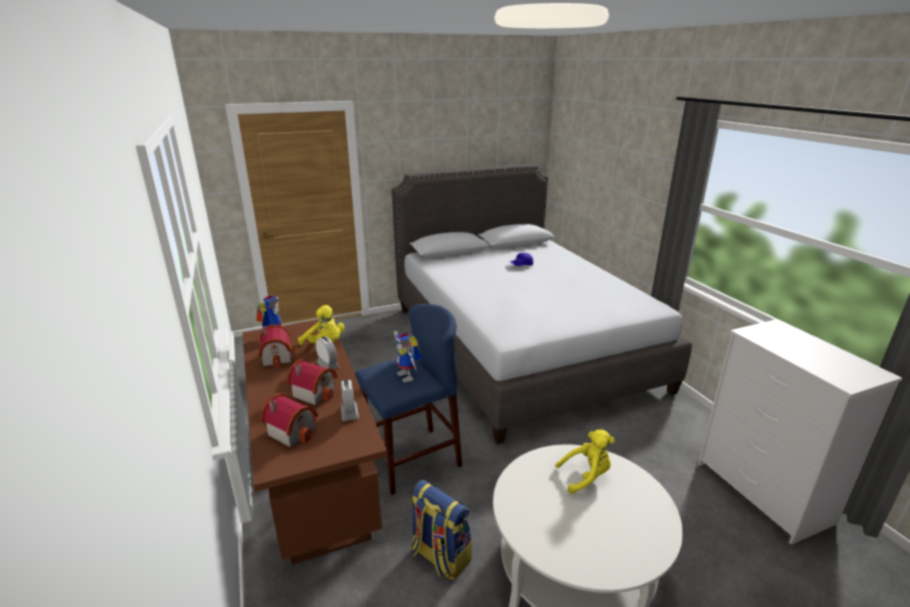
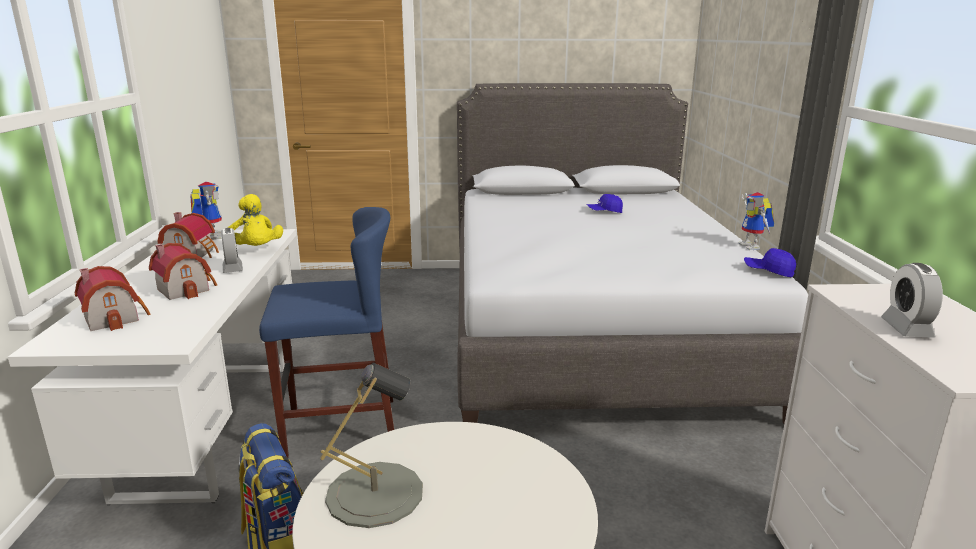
camera: 20 degrees right, 5 degrees down
brown desk [242,319,387,565] -> white desk [8,229,296,505]
alarm clock [341,380,359,421] -> alarm clock moved to [881,263,943,338]
toy robot [394,331,422,383] -> toy robot moved to [738,192,774,250]
yellow plush toy [555,430,615,494] -> none
none -> grey table lamp [320,363,423,528]
none -> blue cap [744,248,796,277]

